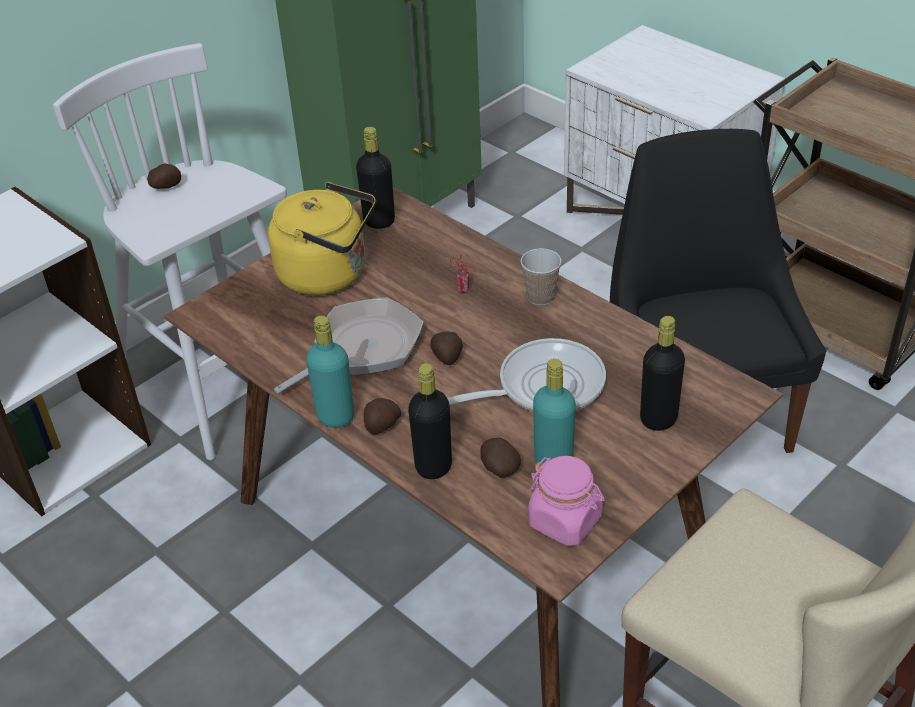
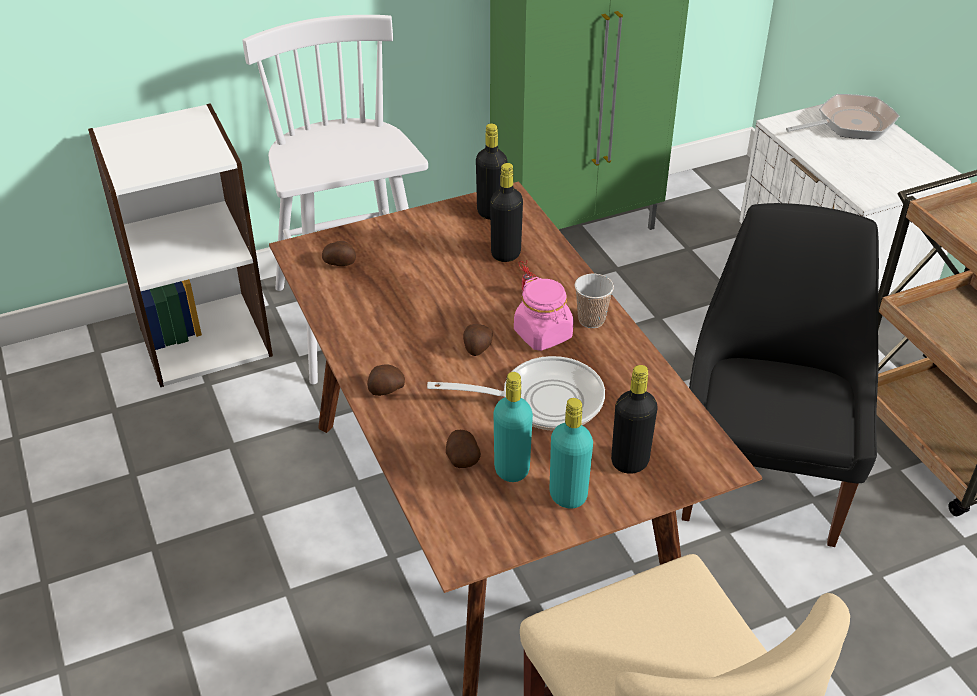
camera: 20 degrees right, 0 degrees up
potato [147,164,181,189] -> potato moved to [322,241,356,266]
yellow kettle [268,182,376,295] -> none
frying pan [274,297,423,393] -> frying pan moved to [786,94,899,140]
turquoise bottle [306,315,354,428] -> turquoise bottle moved to [549,398,593,508]
black bottle [408,363,452,479] -> black bottle moved to [490,163,523,262]
pink jar [528,456,605,546] -> pink jar moved to [514,277,574,351]

